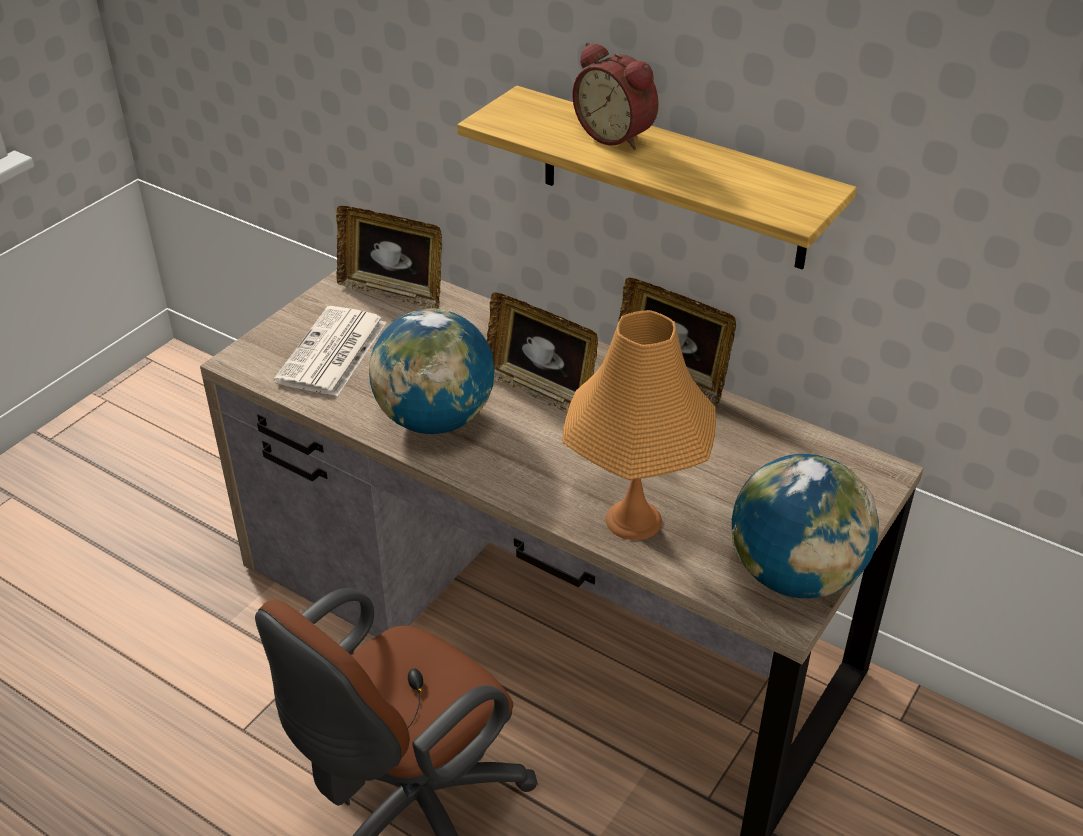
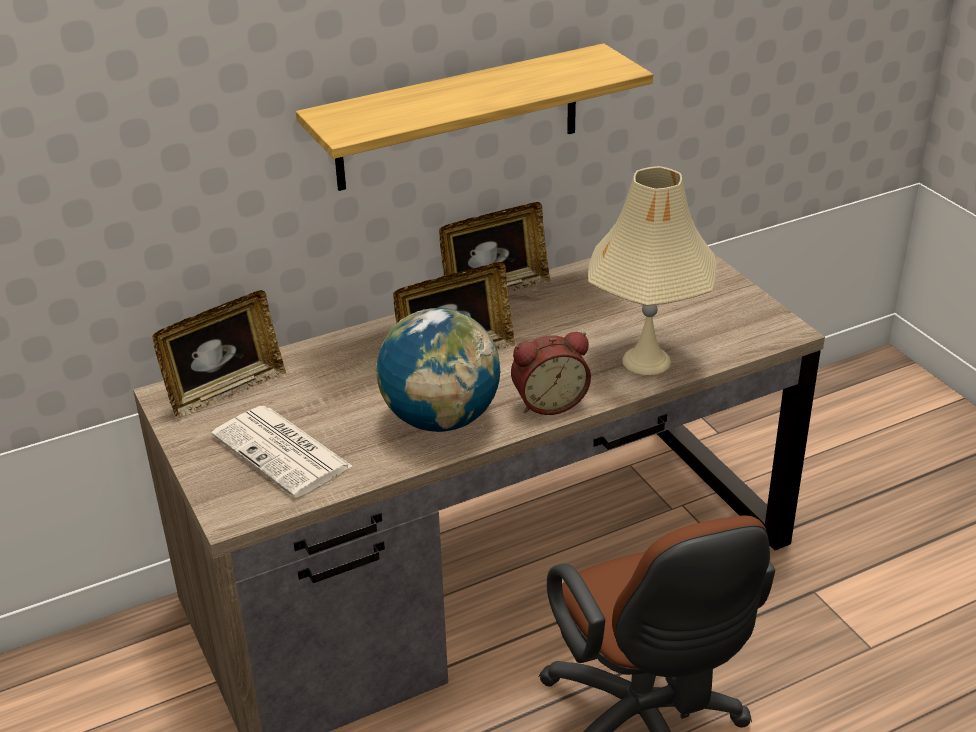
camera: 60 degrees left, 5 degrees down
orange table lamp [562,310,716,540] -> beige table lamp [588,166,716,375]
alarm clock [573,42,659,150] -> alarm clock moved to [511,332,591,415]
globe [732,454,879,598] -> none

